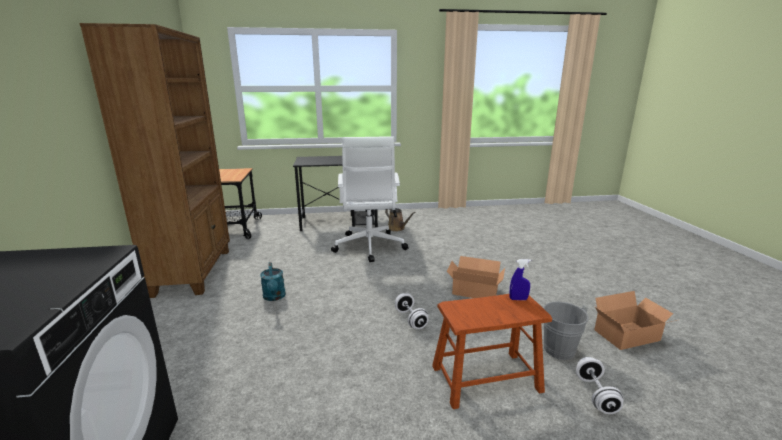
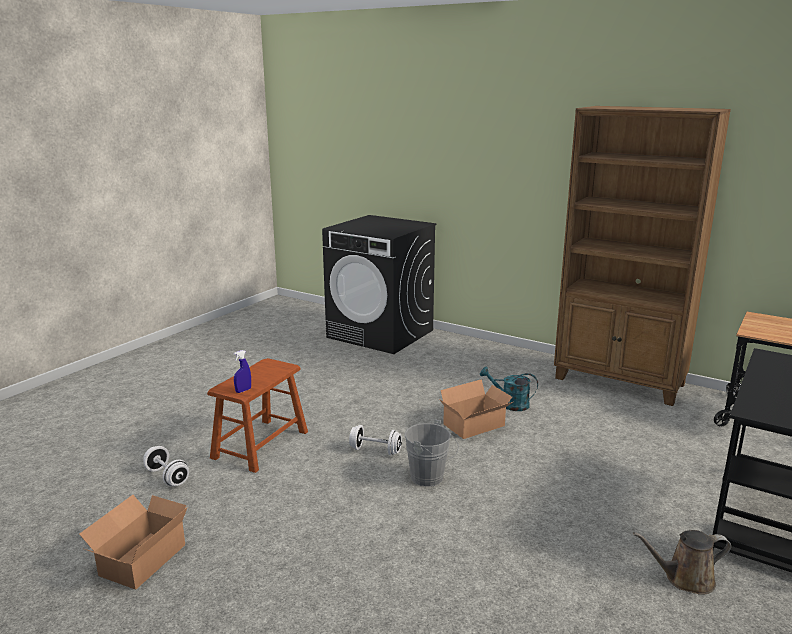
camera: 130 degrees right, 0 degrees up
white office chair [331,136,409,262] -> none
cardboard box [447,256,505,298] -> cardboard box moved to [439,379,513,439]
grey bucket [543,301,589,360] -> grey bucket moved to [405,419,459,487]

